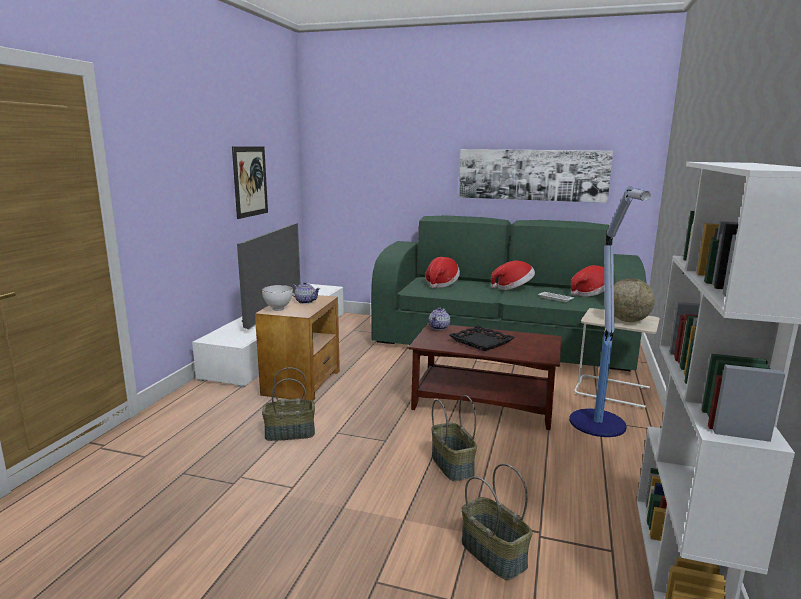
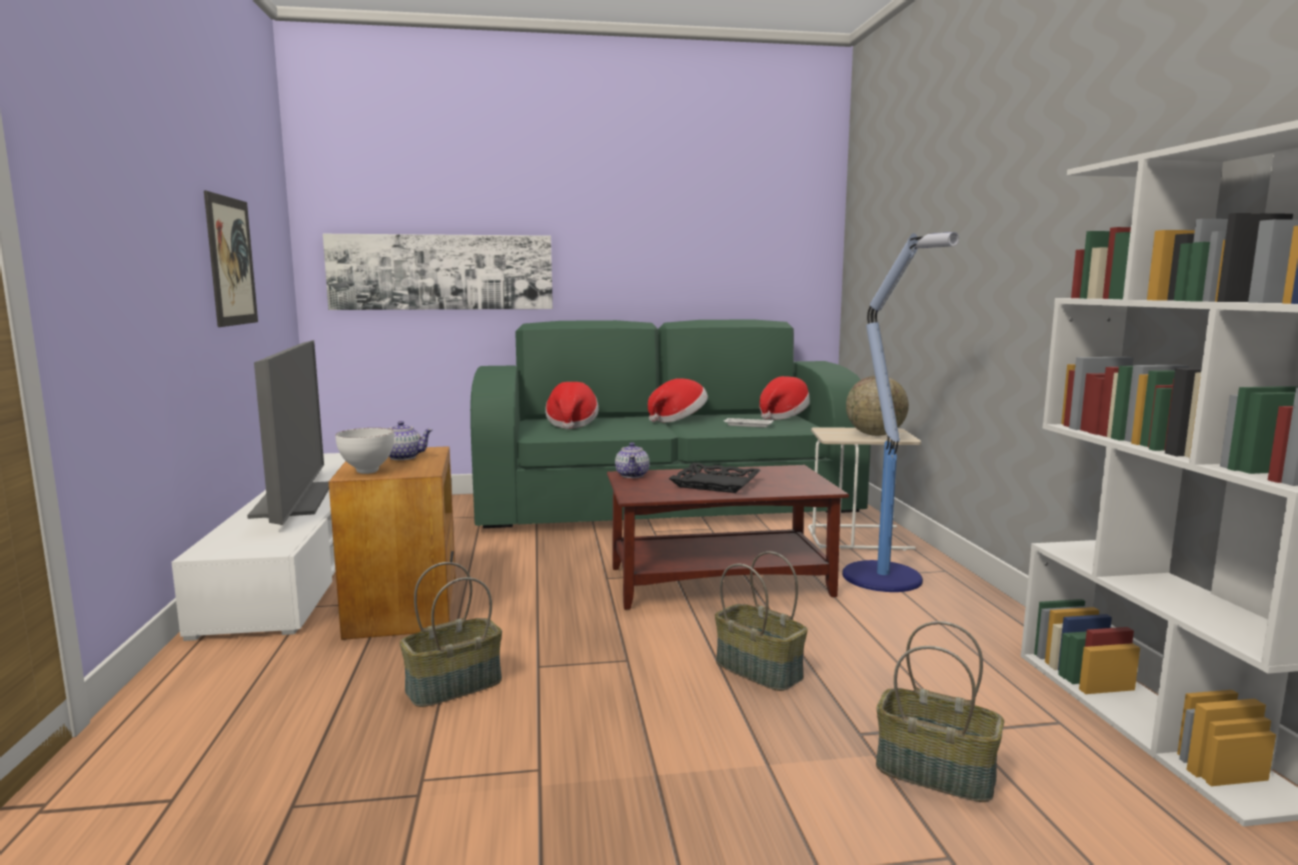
camera: 25 degrees left, 5 degrees down
picture [459,149,613,203] -> picture moved to [323,234,553,310]

